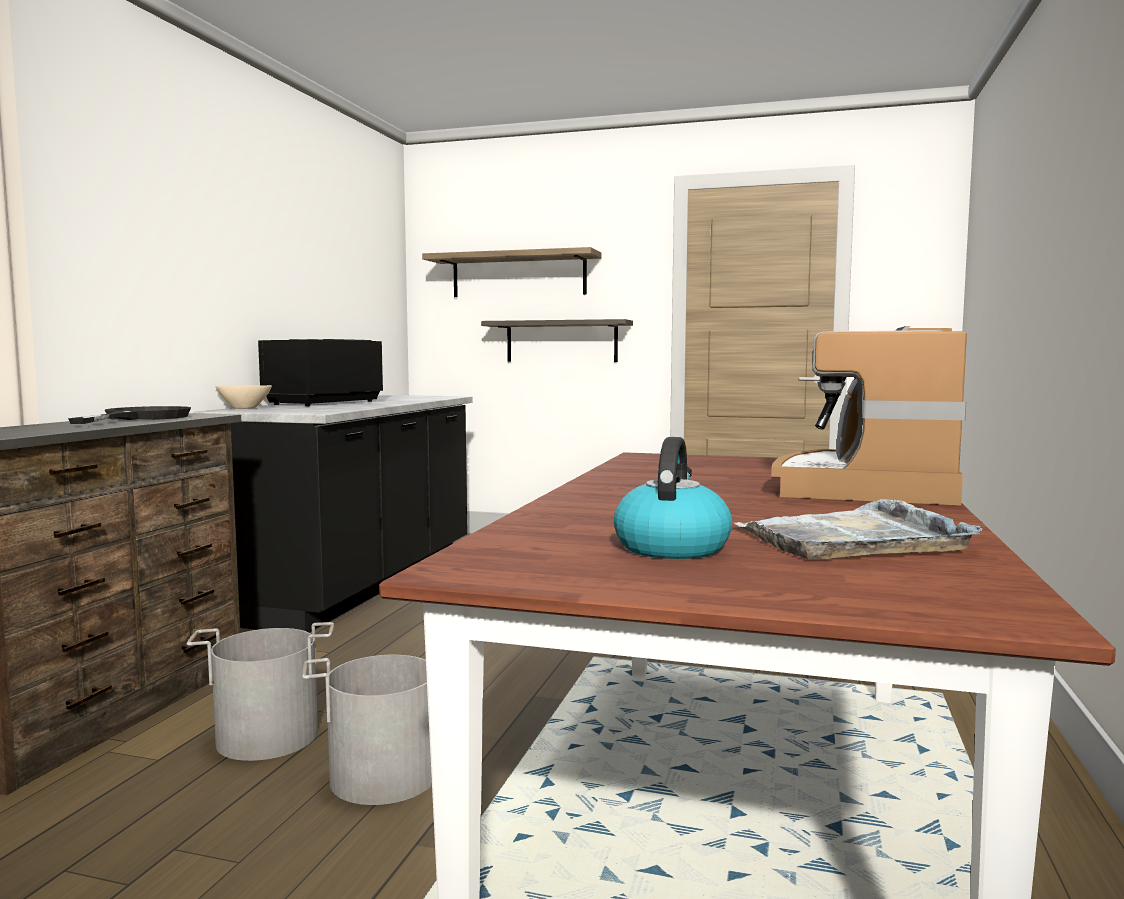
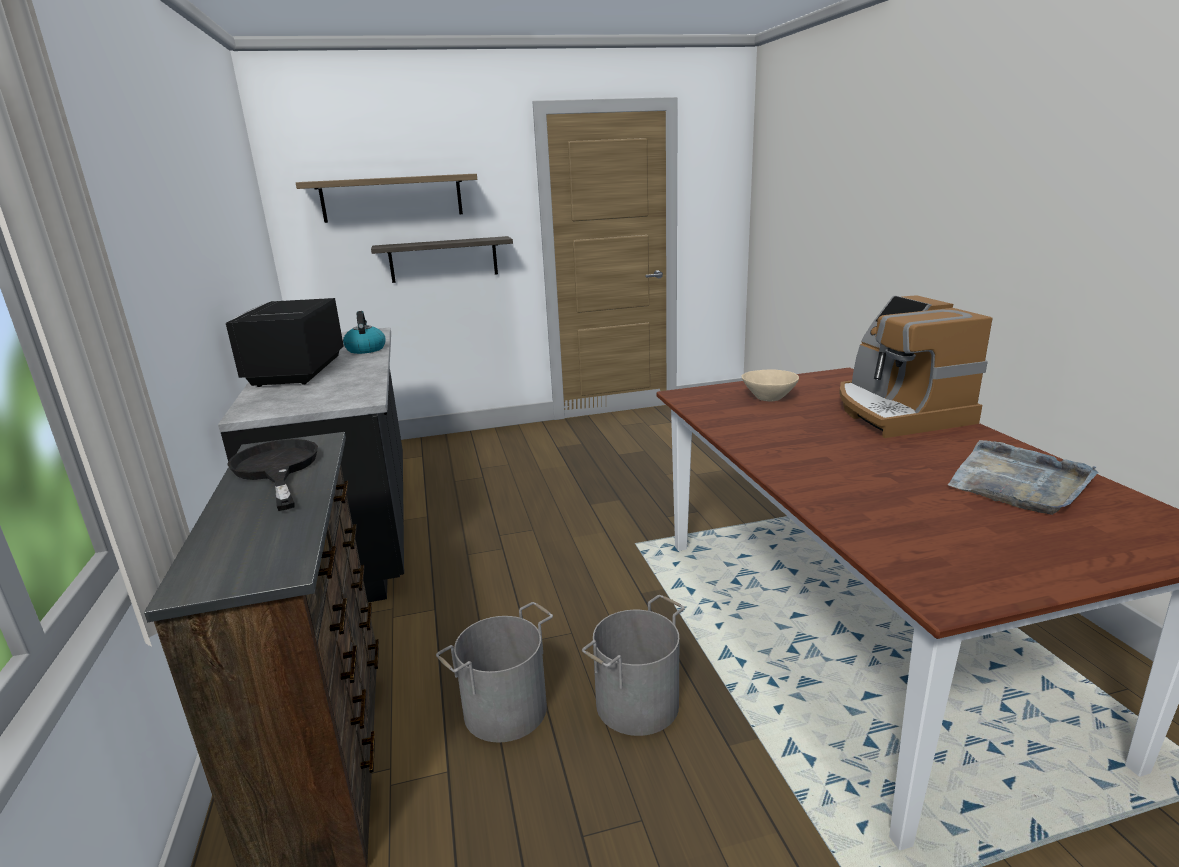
camera: 30 degrees left, 15 degrees up
beige bowl [215,385,272,409] -> beige bowl moved to [741,369,799,401]
kettle [614,437,732,559] -> kettle moved to [343,311,386,354]

